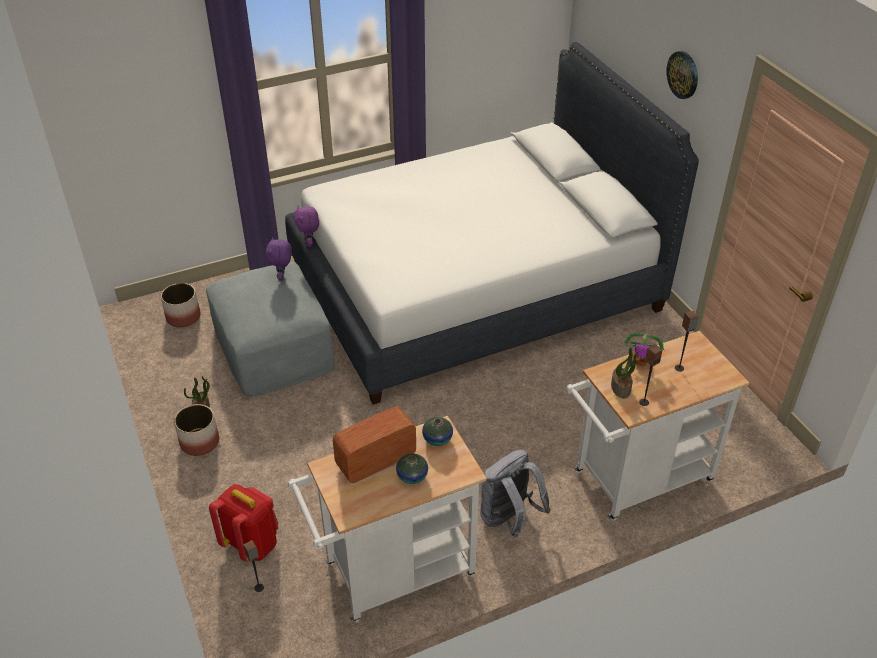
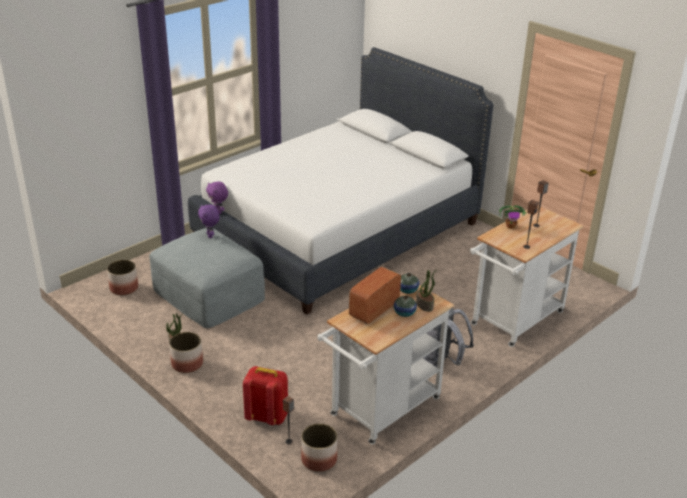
camera: 20 degrees left, 10 degrees down
potted plant [611,347,642,398] -> potted plant moved to [416,270,436,312]
wall clock [666,51,698,99] -> none
none -> planter [301,423,337,472]

